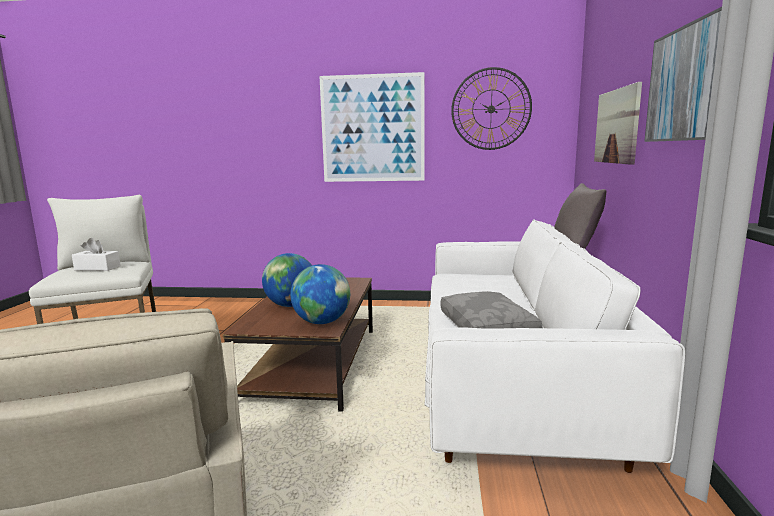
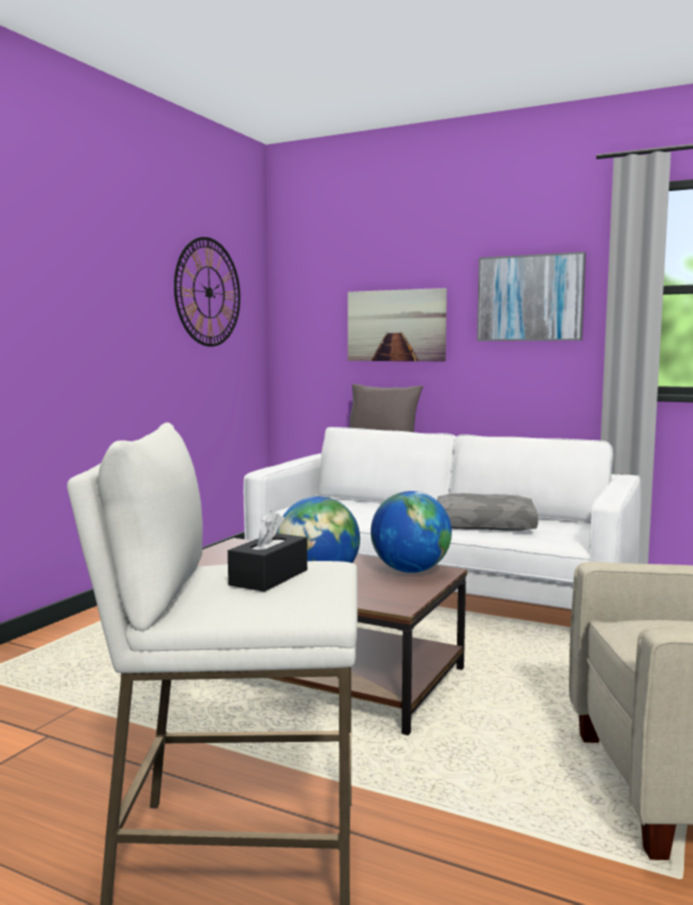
camera: 70 degrees left, 5 degrees down
white tissue box [72,238,121,271] -> black tissue box [228,510,307,592]
picture [319,72,425,182] -> none

